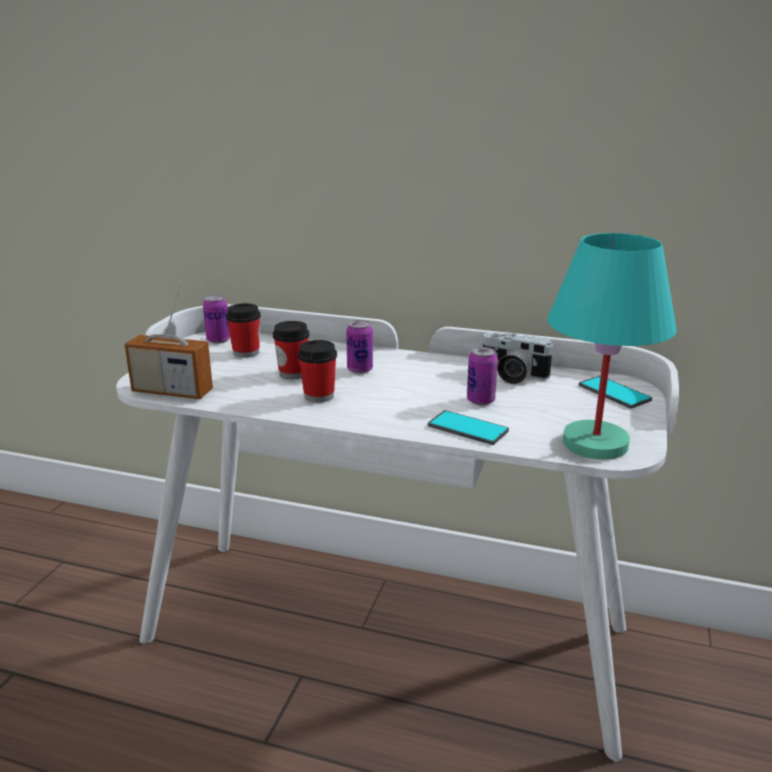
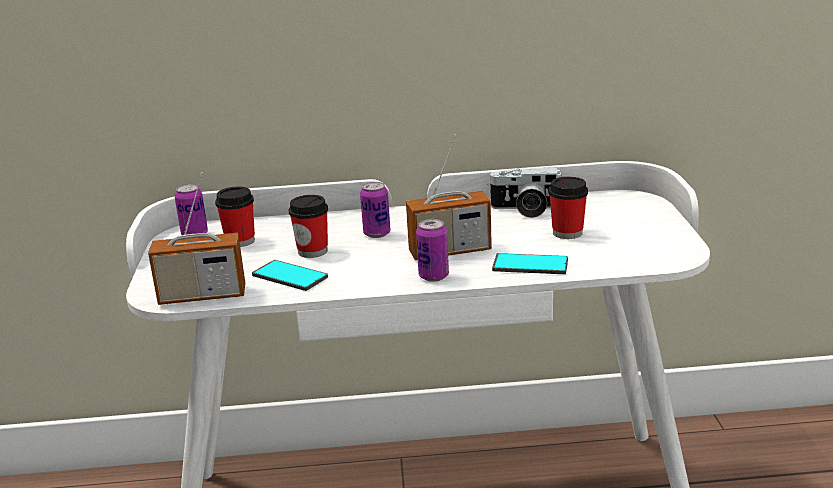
camera: 20 degrees left, 0 degrees up
cup [298,340,337,403] -> cup moved to [549,177,588,239]
can [467,347,498,405] -> can moved to [416,219,449,282]
turquoise table lamp [547,233,677,460] -> none
phone [579,376,652,409] -> phone moved to [252,260,328,291]
none -> radio [406,134,492,260]

